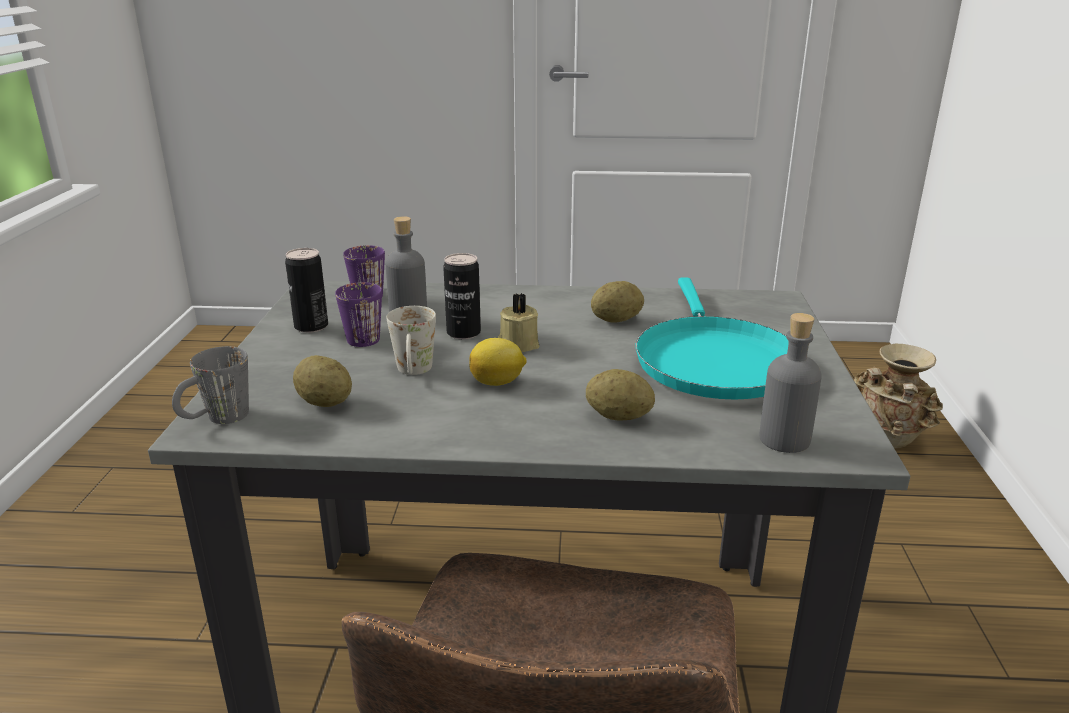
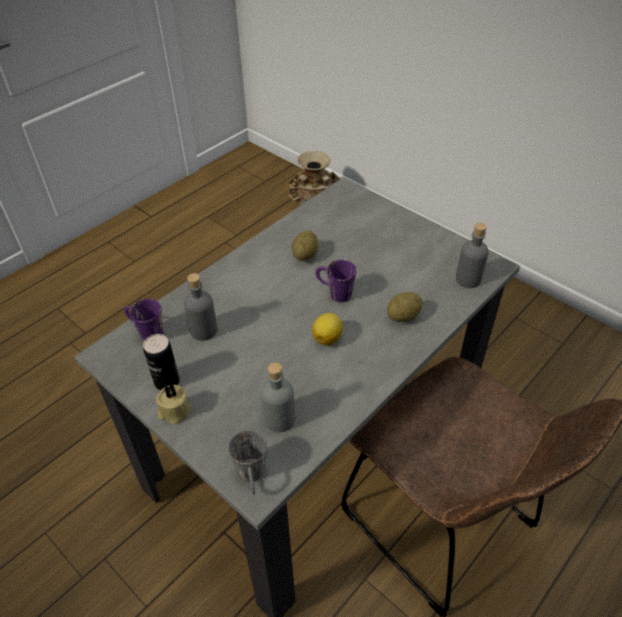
camera: 50 degrees left, 20 degrees up
potato [293,355,352,407] -> grey bottle [261,362,295,432]
purple mug [335,282,382,347] -> purple mug moved to [315,260,357,302]
white mug [386,306,436,375] -> none
can [443,253,481,339] -> none
beige candle [497,293,539,352] -> beige candle moved to [156,384,191,425]
turquoise frying pan [636,278,789,400] -> none

